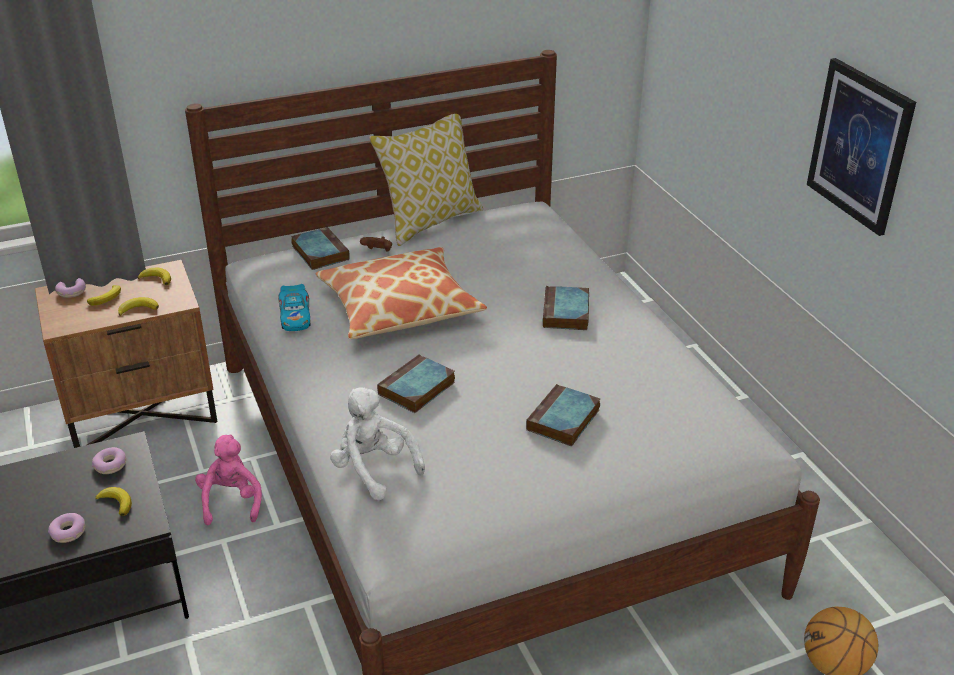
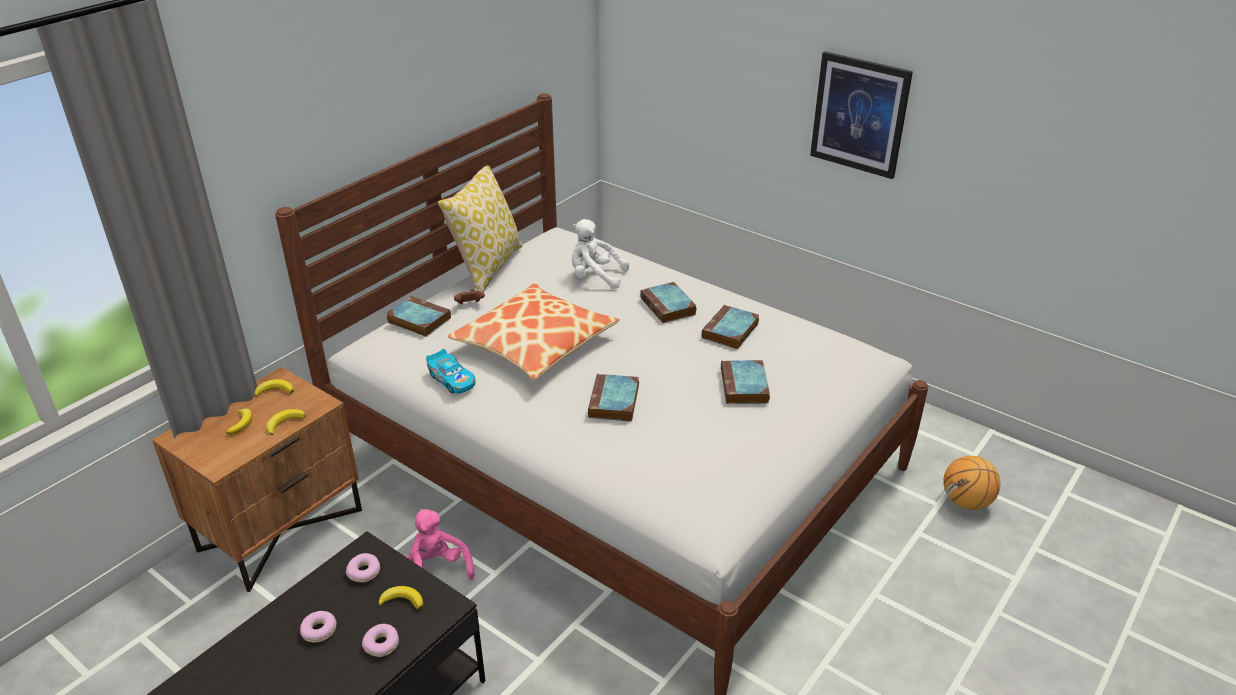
camera: 30 degrees left, 0 degrees up
donut [55,278,86,298] -> donut moved to [300,611,337,643]
white plush toy [330,387,425,500] -> white plush toy moved to [572,219,629,289]
none -> book [702,305,759,349]

